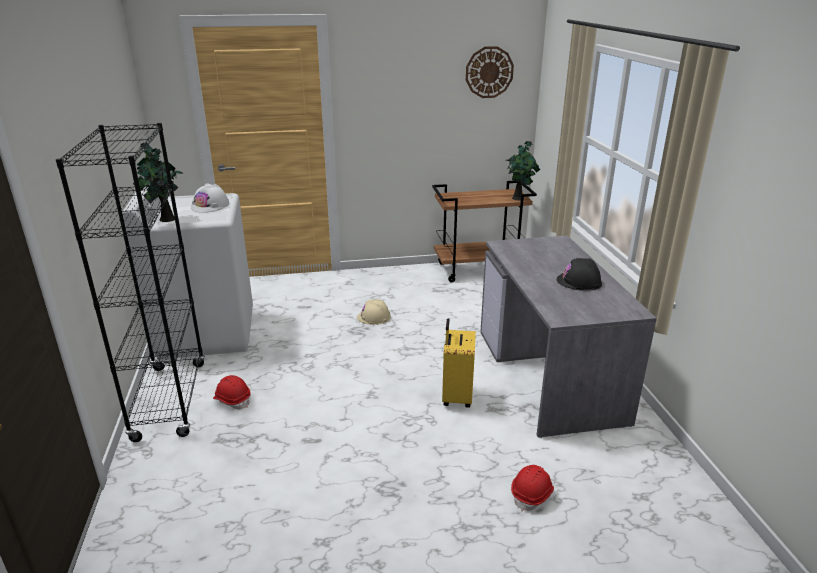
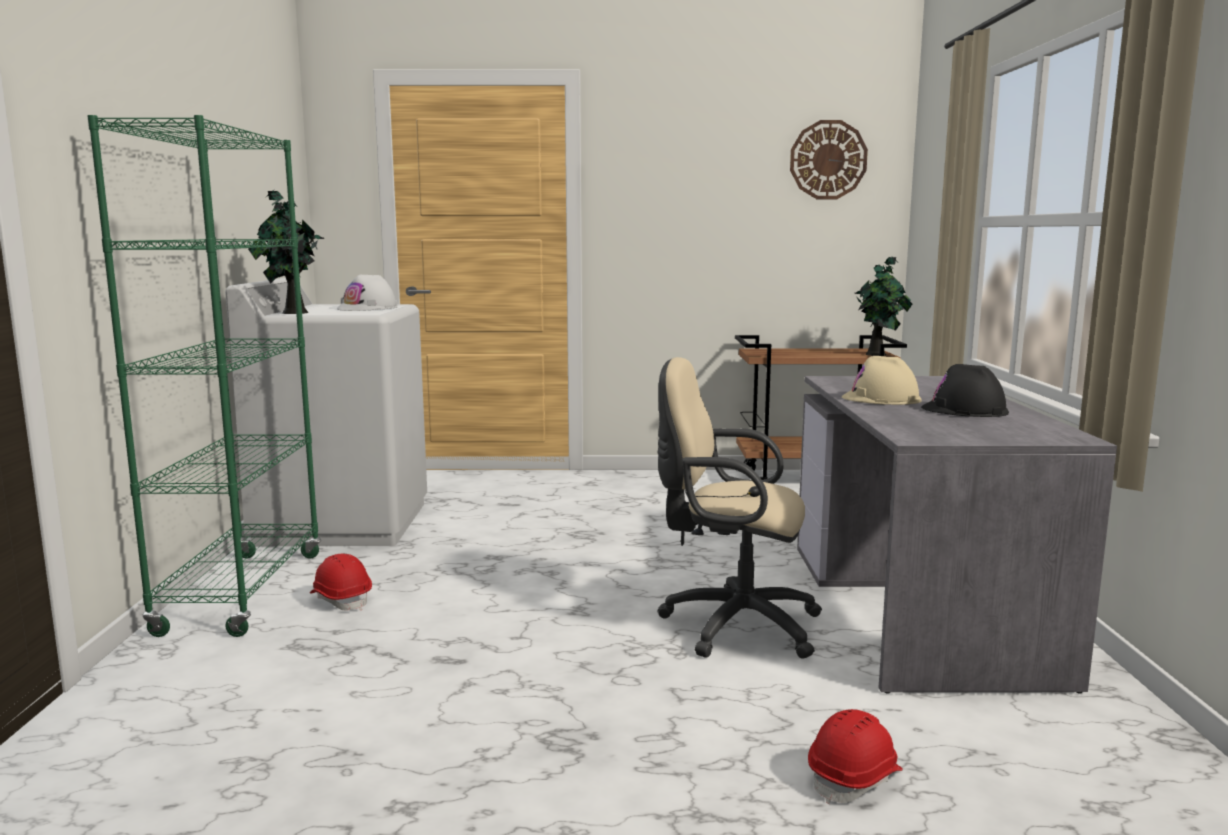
camera: 10 degrees right, 15 degrees down
black bookcase [56,123,205,442] -> green bookcase [87,115,321,637]
beige hard hat [357,299,391,325] -> beige hard hat moved to [842,356,922,405]
yellow suitcase [442,318,476,408] -> beige office chair [657,357,822,659]

